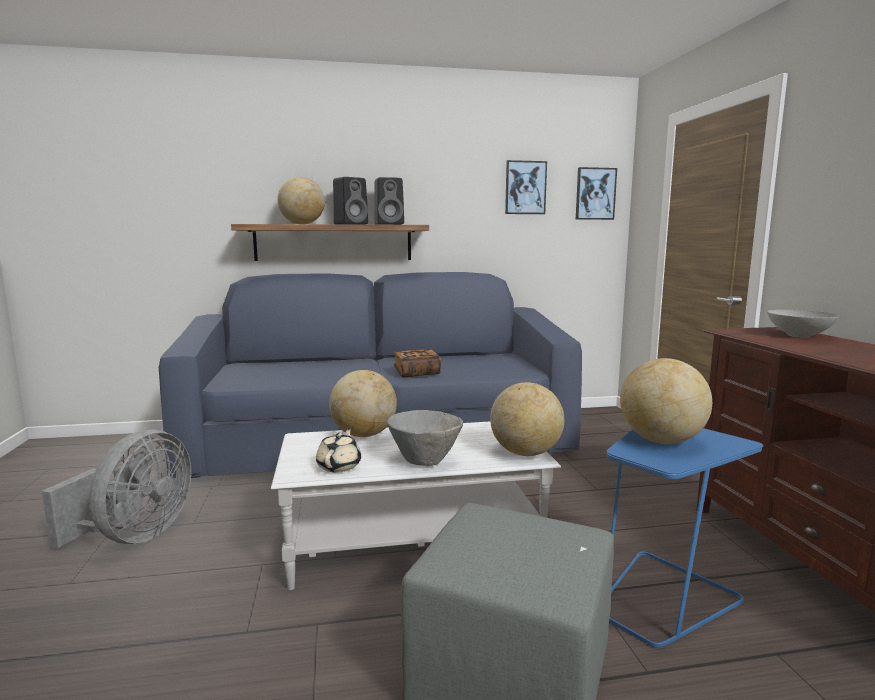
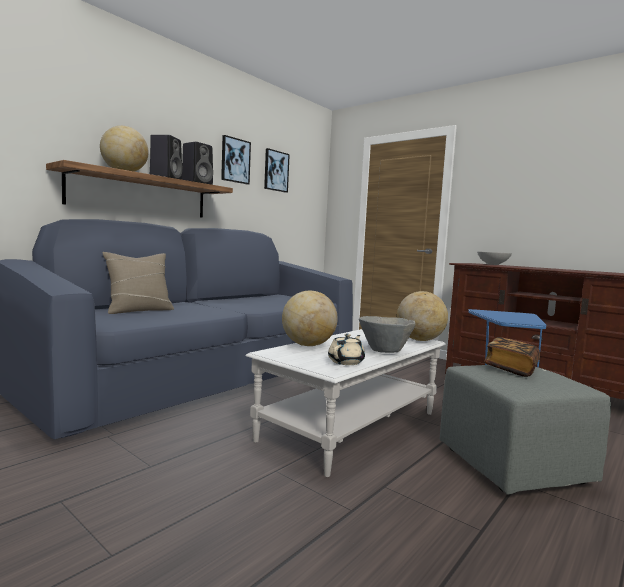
camera: 40 degrees left, 5 degrees down
grey fan [42,430,191,548] -> none
beige teapot [316,428,361,472] -> beige teapot turned 60 degrees clockwise [328,334,365,365]
book [393,349,441,378] -> book moved to [484,337,540,377]
picture [576,167,617,220] -> picture moved to [221,135,251,185]
globe [620,358,712,444] -> none
none -> beige pillow [102,252,174,314]

